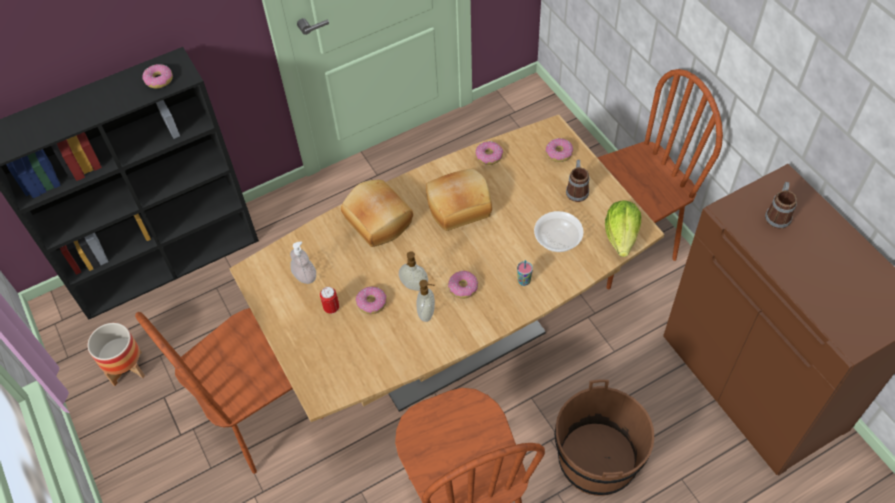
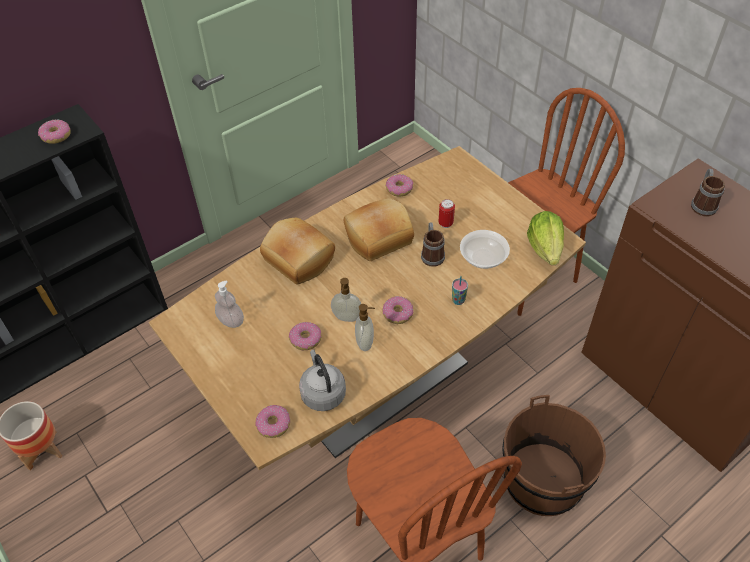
camera: 10 degrees left, 5 degrees down
brown chair [135,308,324,474] -> none
can [320,287,339,314] -> can moved to [438,199,455,228]
donut [545,138,573,162] -> donut moved to [255,405,290,438]
mug [566,160,589,202] -> mug moved to [421,222,445,267]
none -> grey kettle [299,349,346,411]

